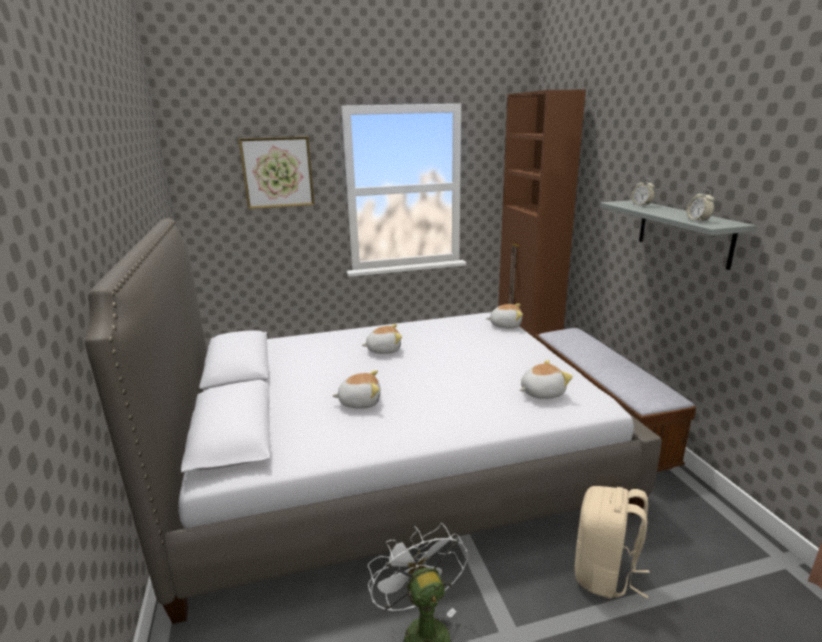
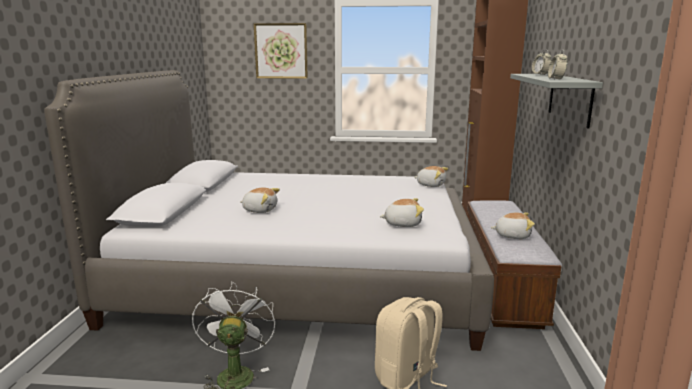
camera: 20 degrees right, 5 degrees down
plush toy [361,324,402,354] -> plush toy moved to [491,212,535,239]

